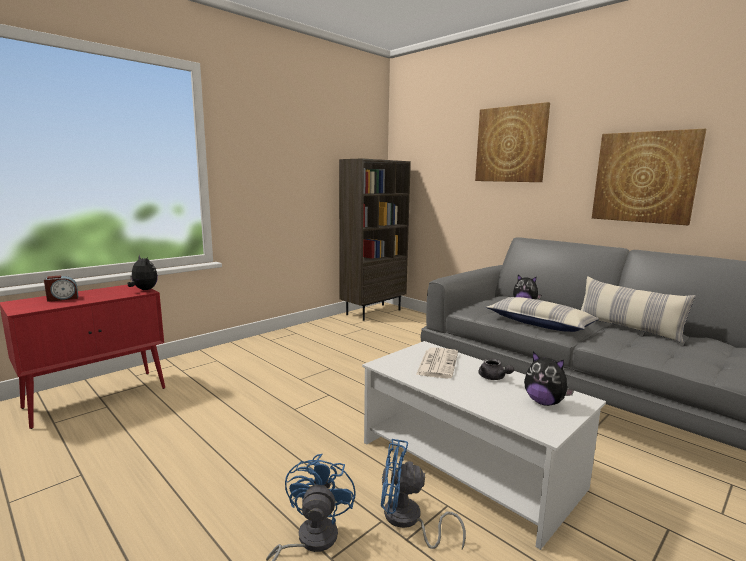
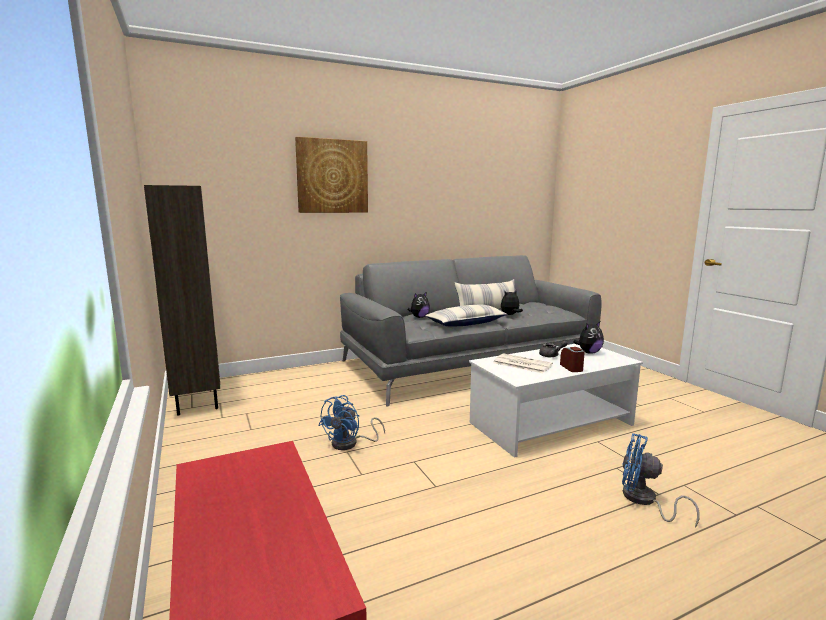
camera: 70 degrees left, 0 degrees up
alarm clock [44,275,78,302] -> alarm clock moved to [560,347,585,372]
plush toy [128,254,158,290] -> plush toy moved to [501,290,523,315]
blue fan [381,439,466,549] -> blue fan moved to [318,395,385,450]
picture [592,129,706,225] -> none

